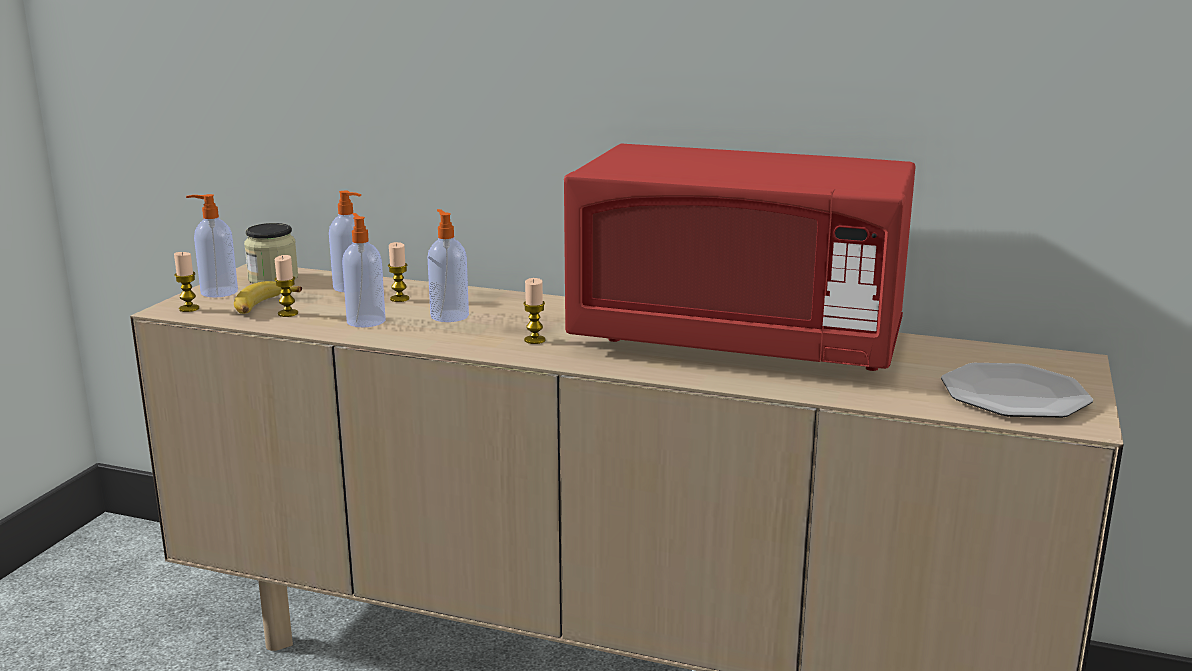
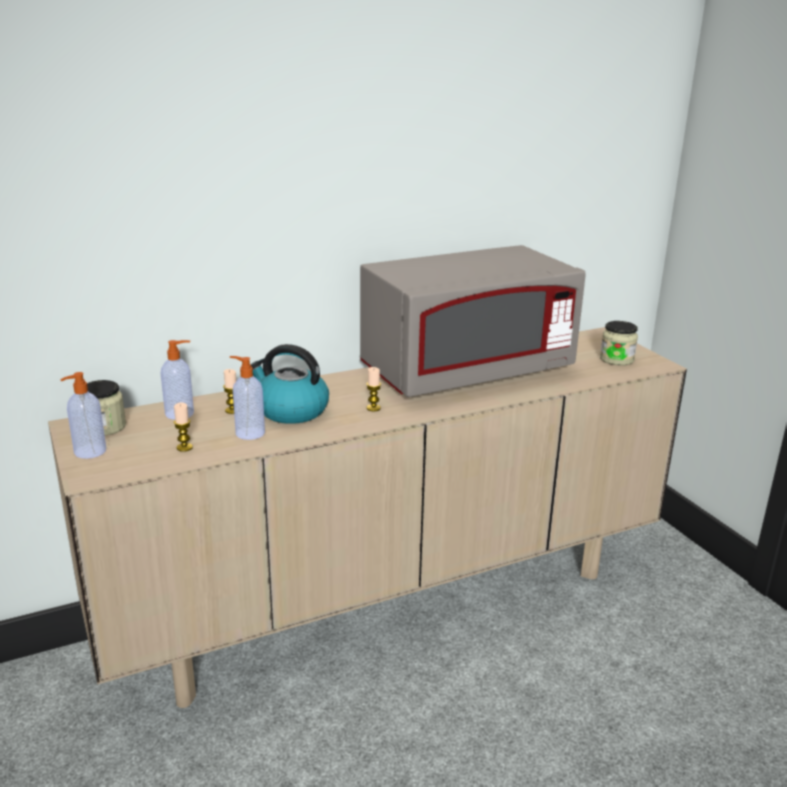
camera: 45 degrees left, 5 degrees up
candle [174,252,199,312] -> none
banana [234,281,302,314] -> none
soap dispenser [428,209,469,322] -> kettle [251,344,329,424]
red microwave [564,144,916,371] -> grey microwave [360,245,586,397]
plate [941,363,1093,418] -> jar [600,321,638,366]

